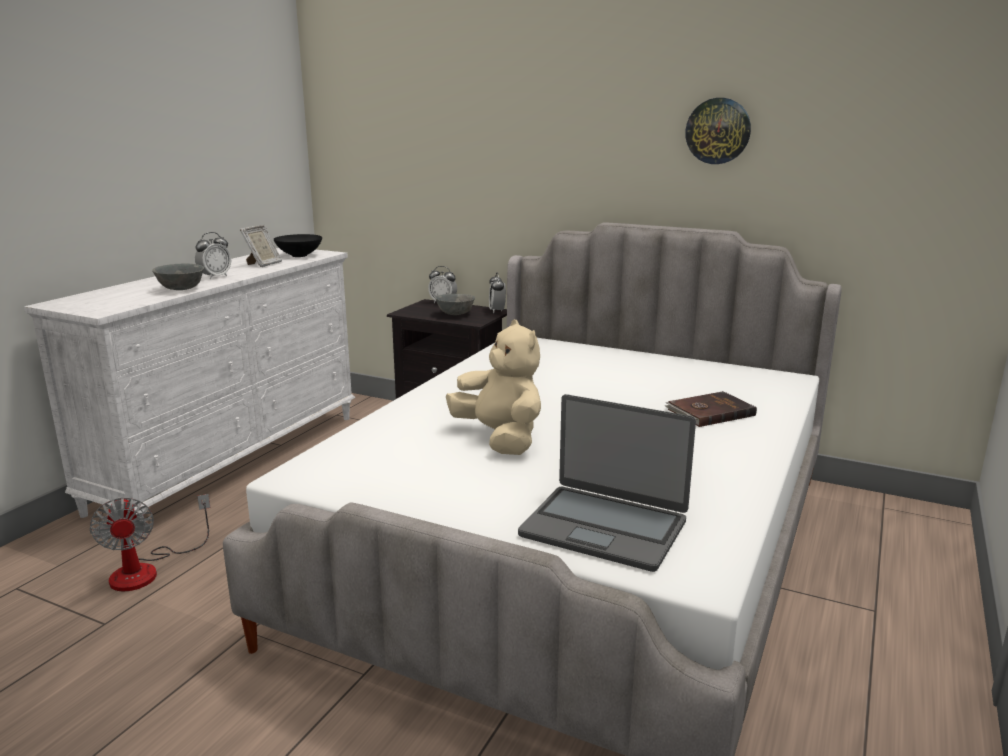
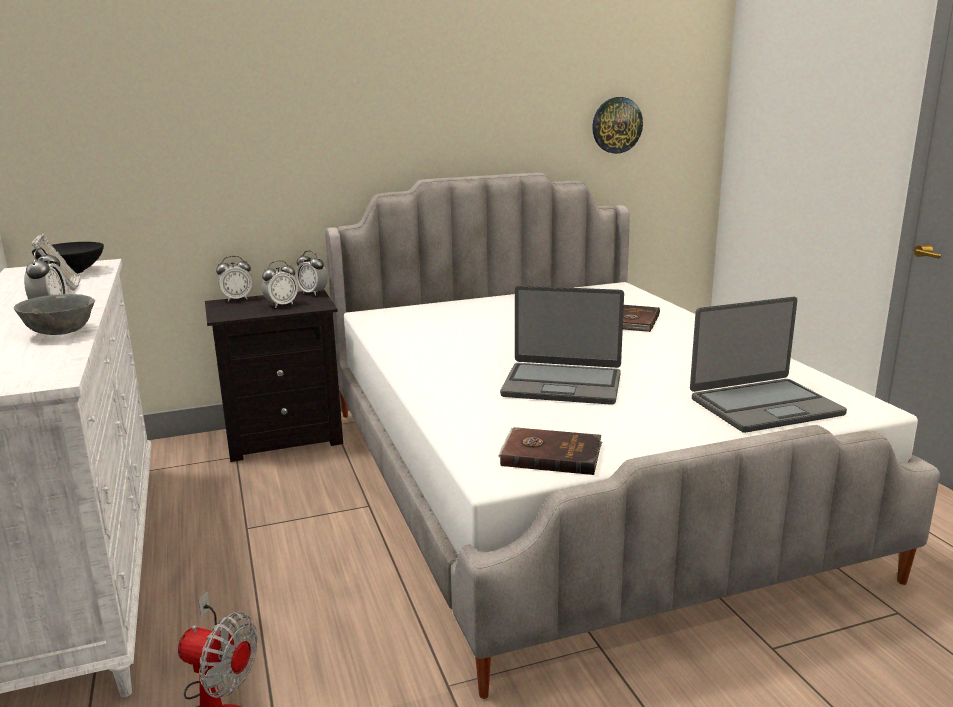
camera: 45 degrees left, 0 degrees up
grey bowl [435,294,475,315] -> alarm clock [262,260,298,308]
beige plush toy [446,320,541,455] -> laptop [500,286,624,405]
wall clock [685,98,751,164] -> wall clock moved to [592,97,643,154]
none -> brown book [498,427,603,475]

